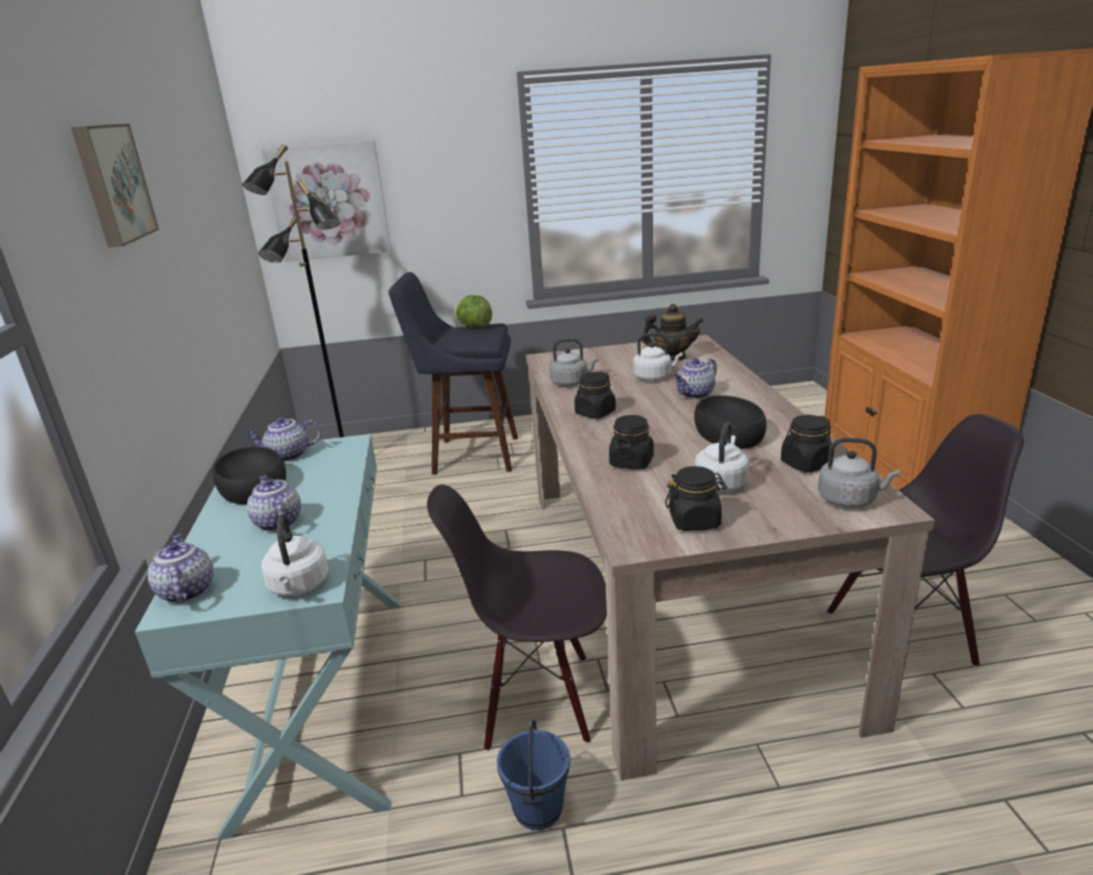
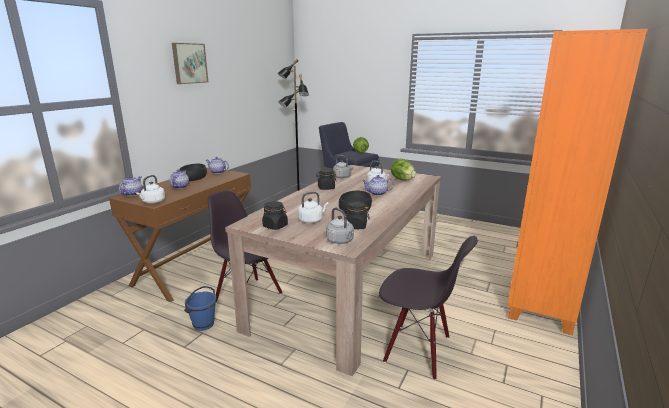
camera: 35 degrees right, 5 degrees down
turquoise console table [135,434,401,841] -> brown console table [109,168,251,302]
picture [261,140,391,262] -> none
black jar [609,415,654,470] -> none
teapot [642,304,704,361] -> lettuce [391,158,416,181]

